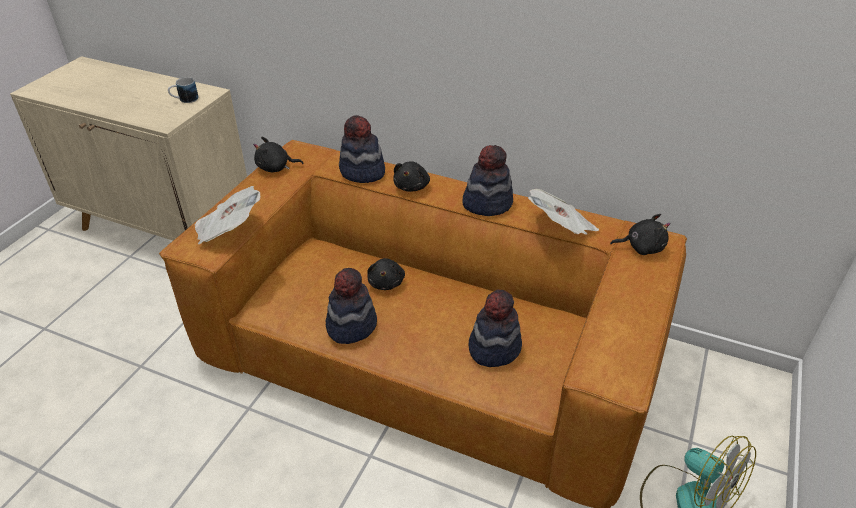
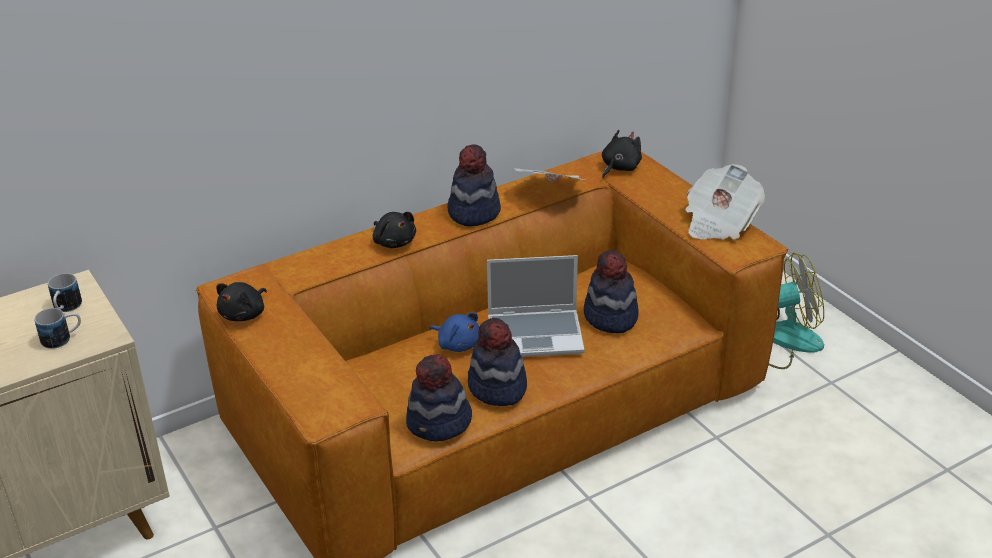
camera: 55 degrees left, 5 degrees down
newspaper [195,186,260,245] -> newspaper moved to [686,164,765,239]
hat [339,115,385,183] -> hat moved to [406,354,472,442]
black plush toy [367,258,405,290] -> blue plush toy [429,312,479,352]
none -> mug [34,308,81,349]
none -> laptop [487,255,584,357]

